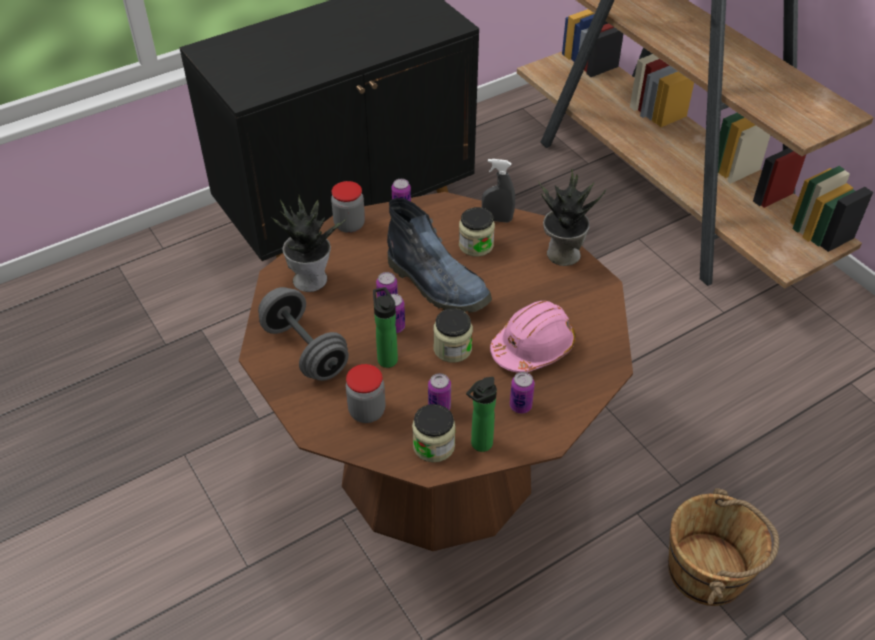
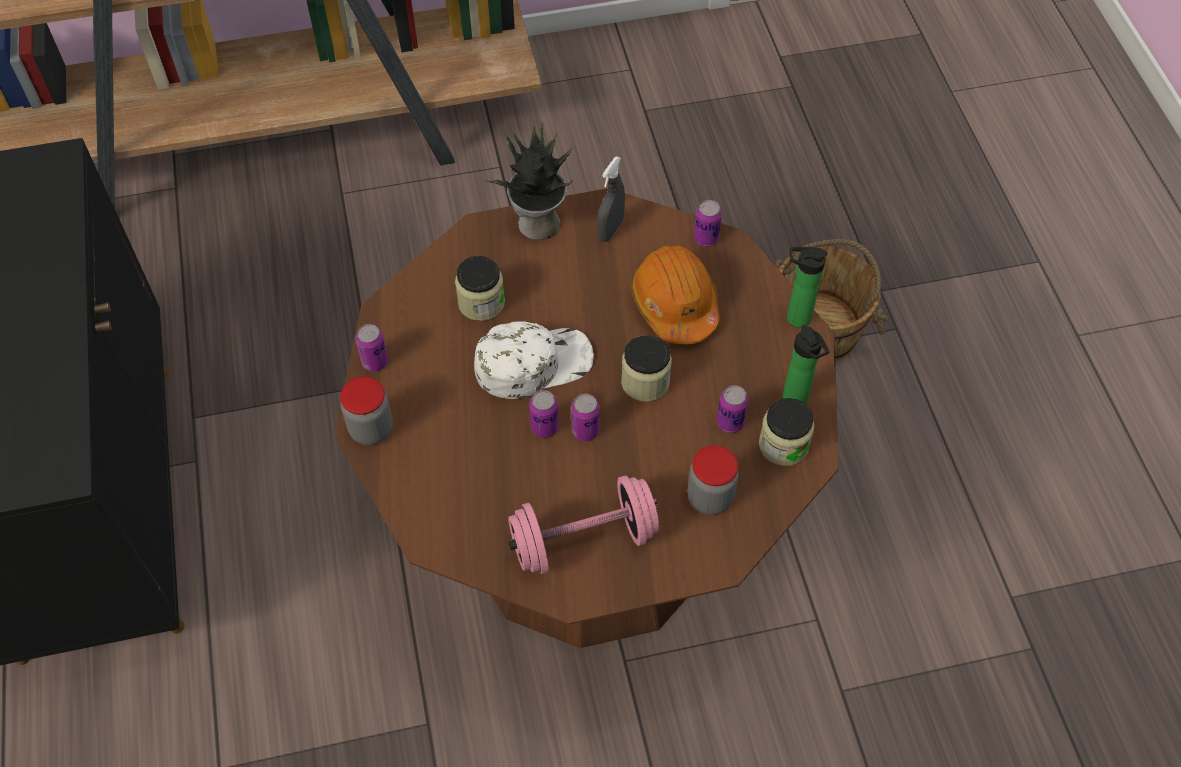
camera: 70 degrees left, 10 degrees up
grey dumbbell [258,287,349,381] -> pink dumbbell [508,475,659,574]
potted plant [273,195,346,292] -> none
bottle [373,287,398,368] -> bottle moved to [787,247,828,328]
boot [387,198,492,313] -> white cap [474,321,594,399]
grey spray bottle [482,159,515,223] -> grey spray bottle moved to [597,156,625,242]
pink hard hat [490,301,576,373] -> orange hard hat [631,246,720,345]
can [510,372,535,414] -> can moved to [694,200,722,247]

